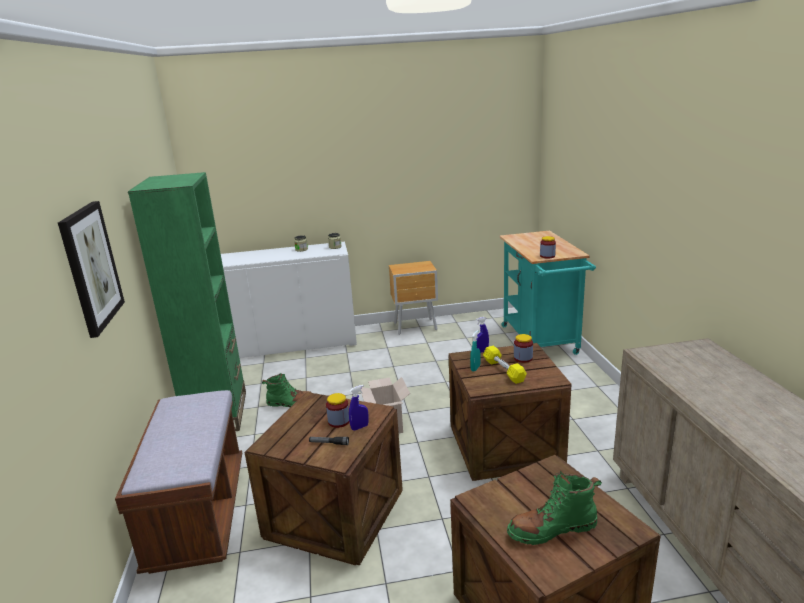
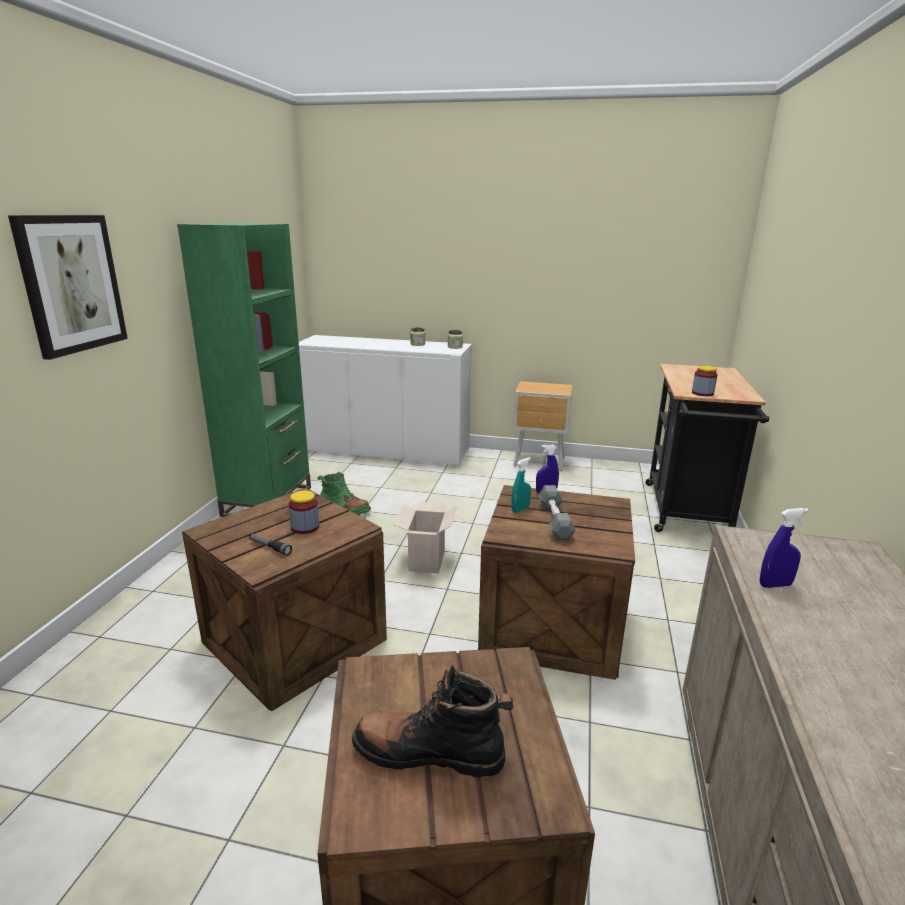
camera: 20 degrees right, 0 degrees up
brown bench [115,390,242,574] -> none
blue spray bottle [349,385,369,431] -> blue spray bottle moved to [760,508,809,588]
yellow dumbbell [483,346,527,384] -> grey dumbbell [538,485,576,541]
turquoise cart [500,230,596,355] -> black cart [645,364,769,532]
green boot [507,471,602,545] -> black boot [352,665,513,778]
jar [514,334,533,363] -> none

